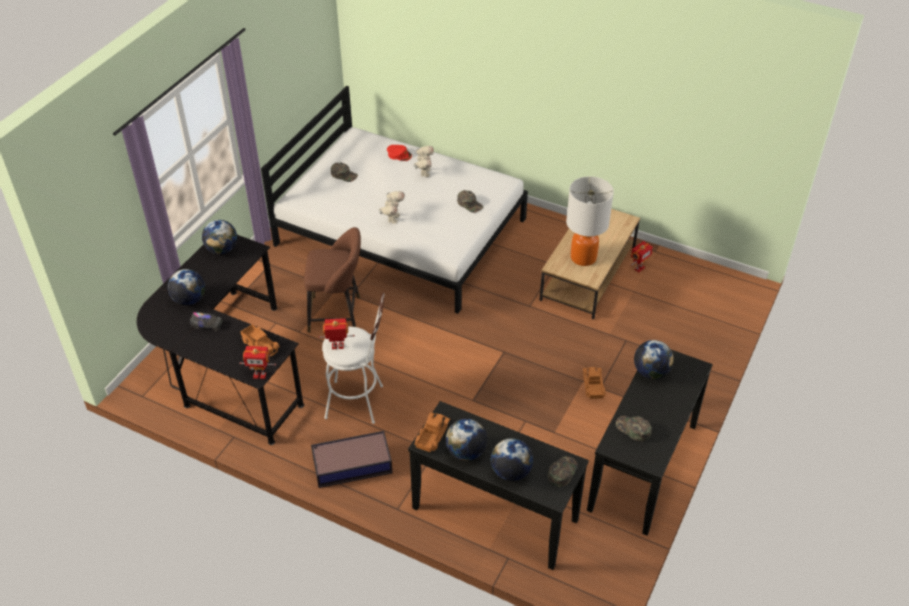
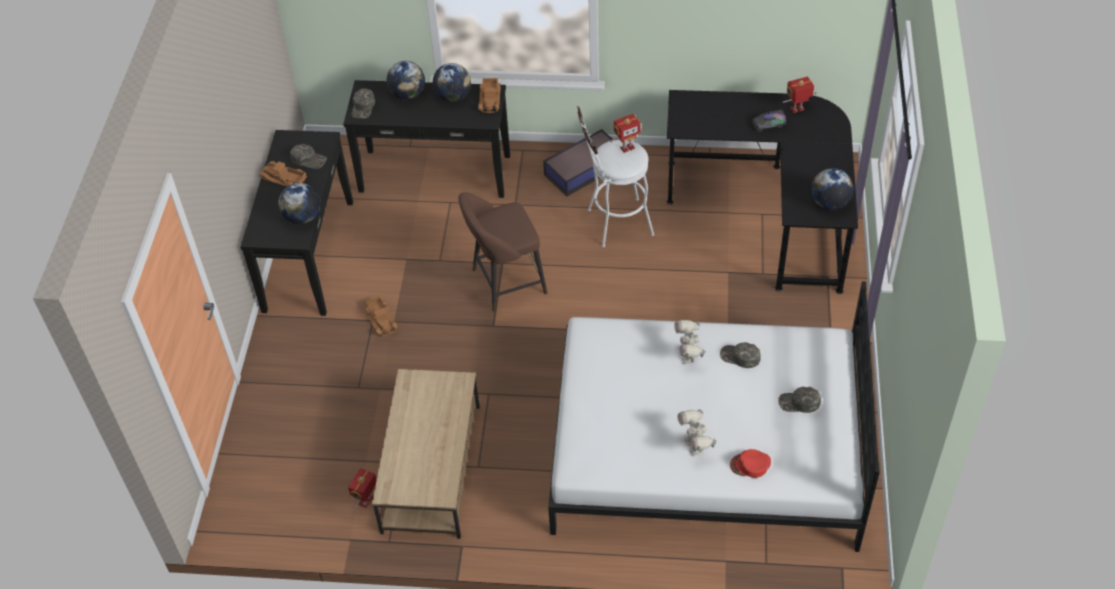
camera: 160 degrees right, 5 degrees up
globe [168,269,205,305] -> none
toy truck [240,324,280,357] -> toy truck moved to [259,161,307,186]
toy robot [240,346,276,379] -> toy robot moved to [782,77,817,113]
brown stool [304,227,361,333] -> brown stool moved to [458,192,547,311]
green cap [457,190,483,213] -> green cap moved to [720,342,761,368]
table lamp [566,176,614,266] -> none

